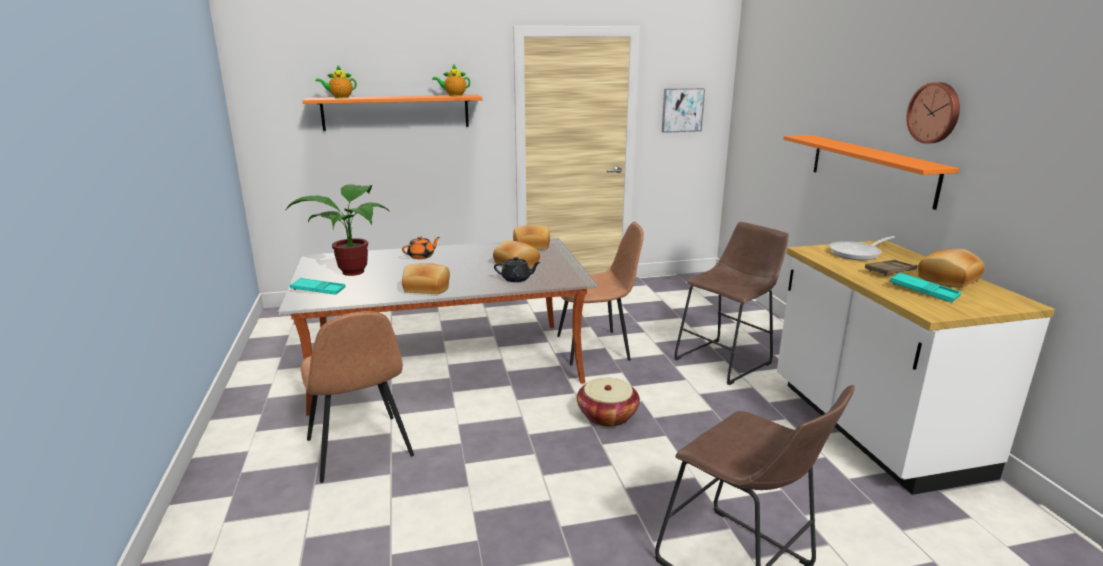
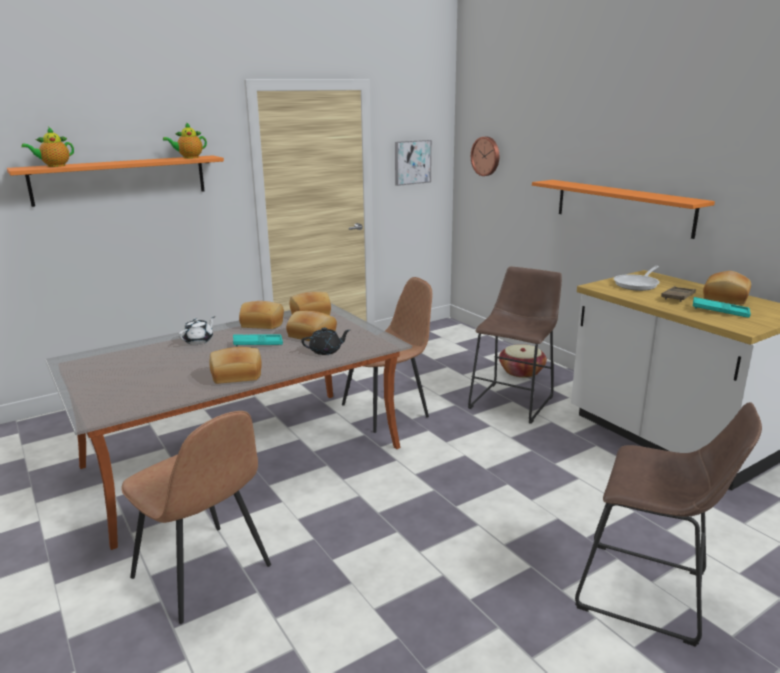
camera: 20 degrees left, 0 degrees up
potted plant [285,184,390,276] -> none
turquoise tray [290,278,346,294] -> turquoise tray moved to [233,335,283,346]
orange teapot [402,236,440,259] -> white teapot [179,316,215,345]
basket [577,378,640,427] -> basket moved to [499,344,547,378]
wall clock [907,82,960,144] -> wall clock moved to [471,137,499,176]
none -> bread [239,301,284,329]

